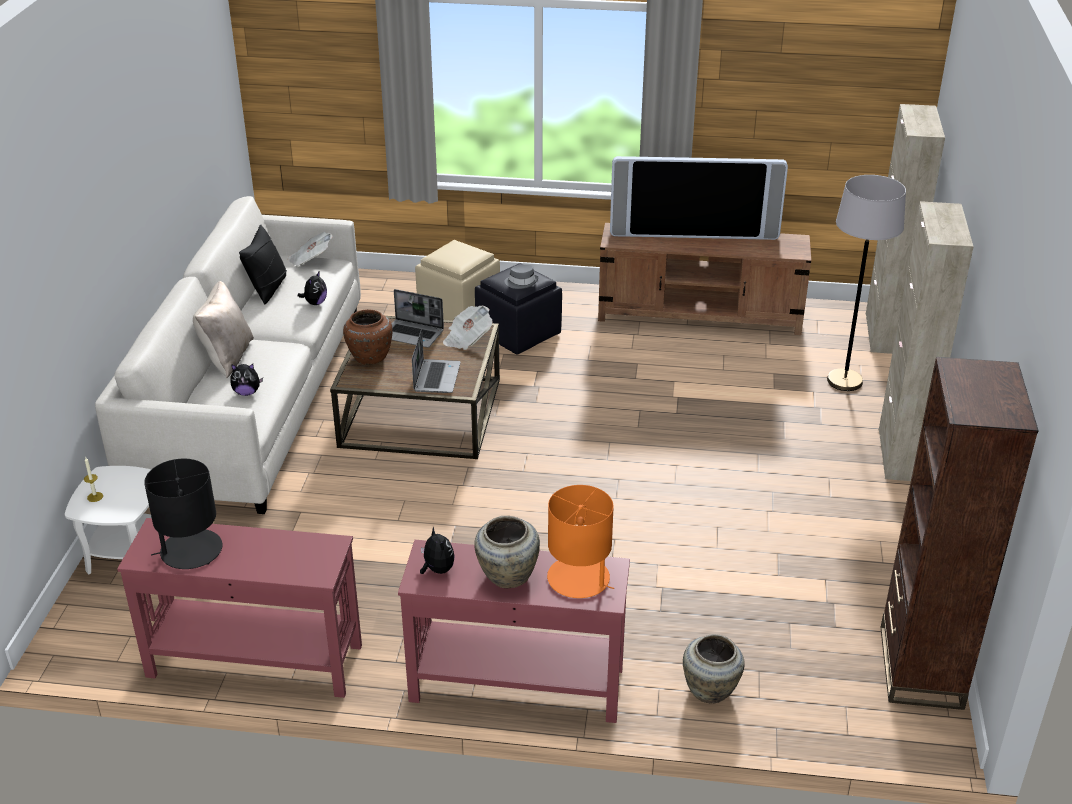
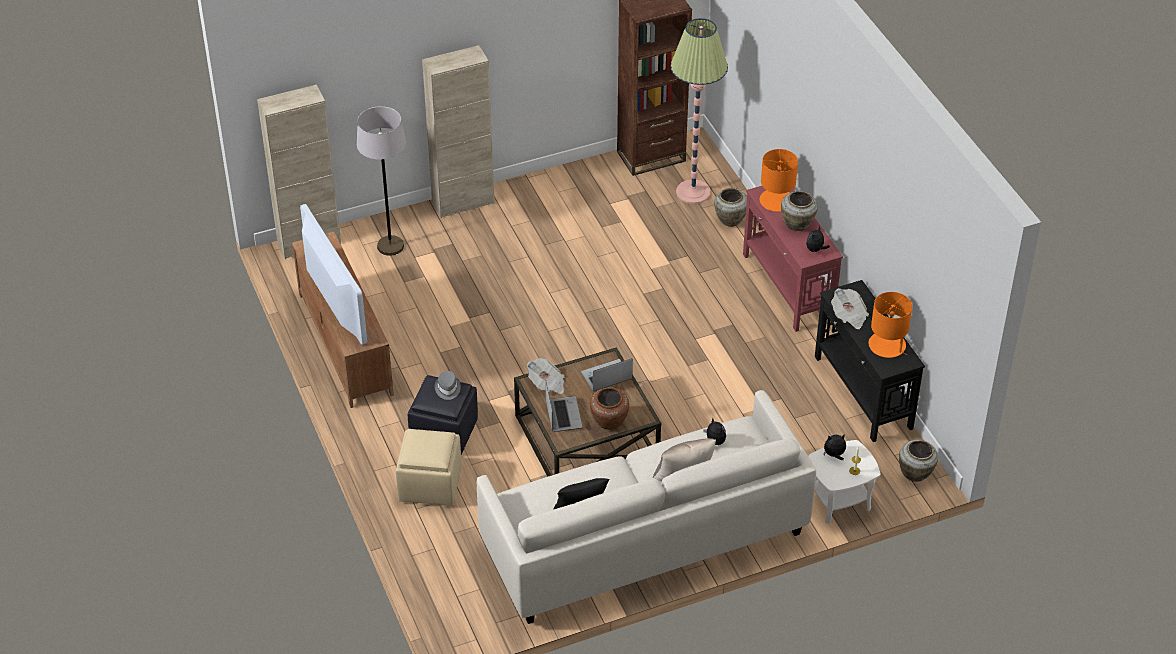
camera: 120 degrees left, 10 degrees up
red console table [117,518,362,698] -> black console table [815,280,925,442]
black table lamp [144,459,223,569] -> orange table lamp [868,292,912,358]
newspaper [288,232,333,267] -> newspaper moved to [831,288,869,329]
plush toy [298,271,327,305] -> plush toy moved to [824,434,846,460]
none -> floor lamp [670,18,728,204]
none -> beige vase [899,440,938,482]

